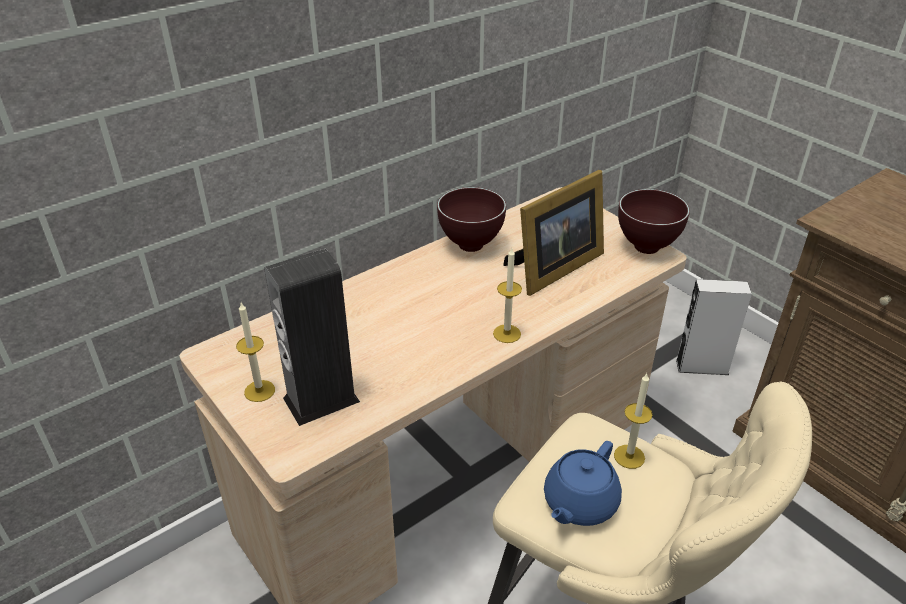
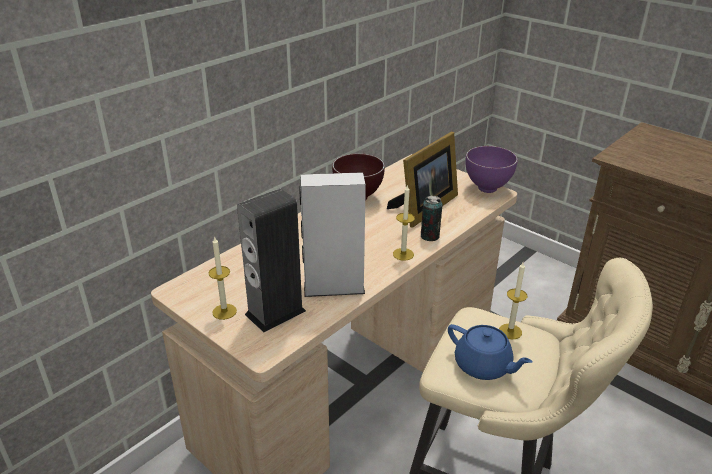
camera: 10 degrees left, 5 degrees down
blue teapot [544,441,622,526] -> blue teapot turned 75 degrees counterclockwise [448,324,533,380]
brown bowl [618,189,690,254] -> purple bowl [466,146,518,193]
grey speaker [676,279,752,375] -> grey speaker moved to [299,172,366,297]
none -> can [421,196,443,241]

